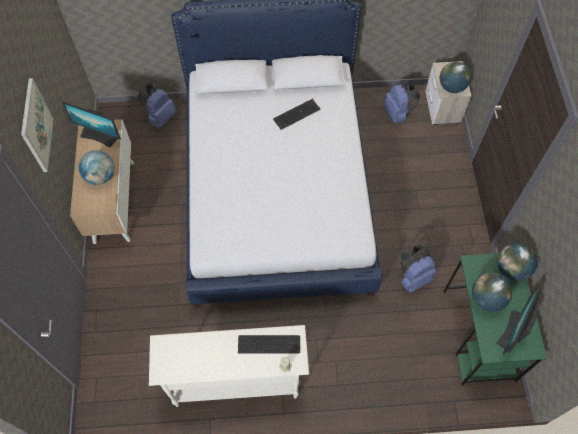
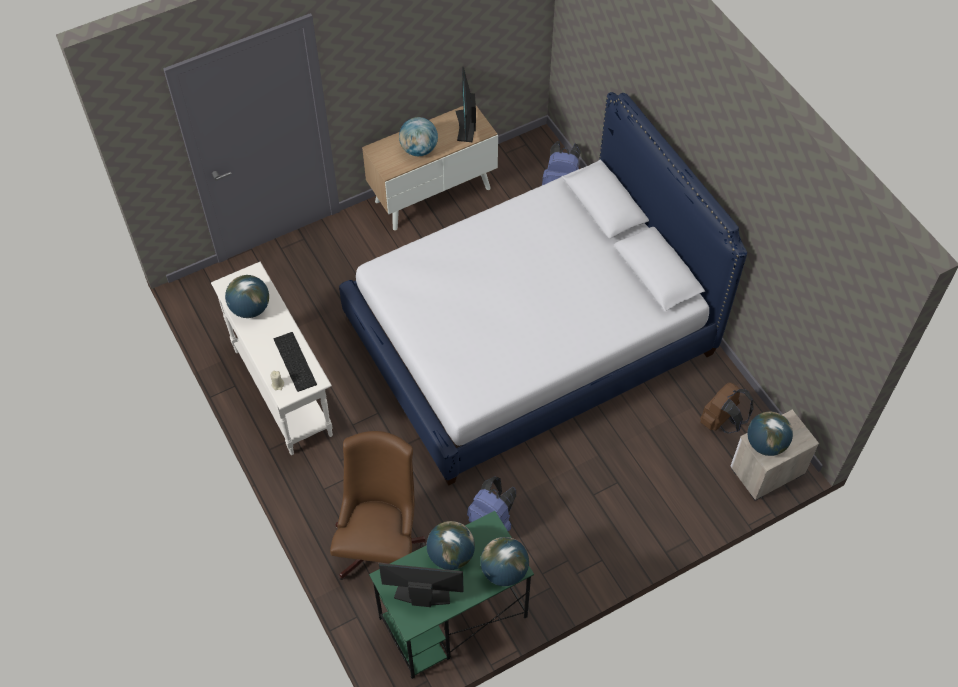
camera: 65 degrees right, 5 degrees down
picture [21,78,53,172] -> none
keyboard [273,99,321,130] -> none
blue backpack [383,80,420,124] -> brown backpack [700,382,754,434]
none -> globe [225,275,269,318]
none -> brown office chair [330,431,426,580]

